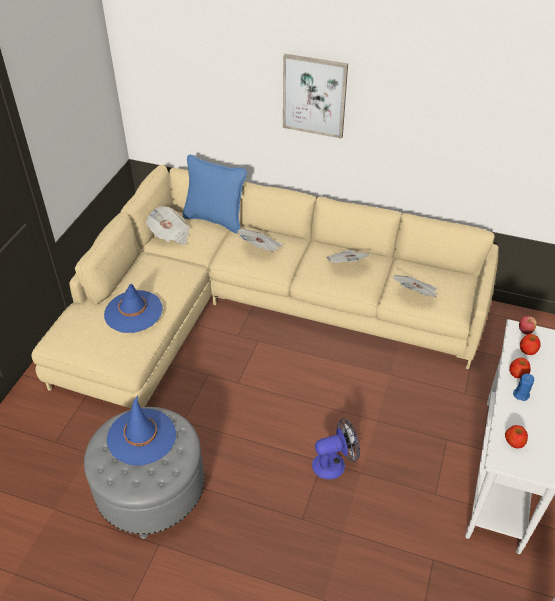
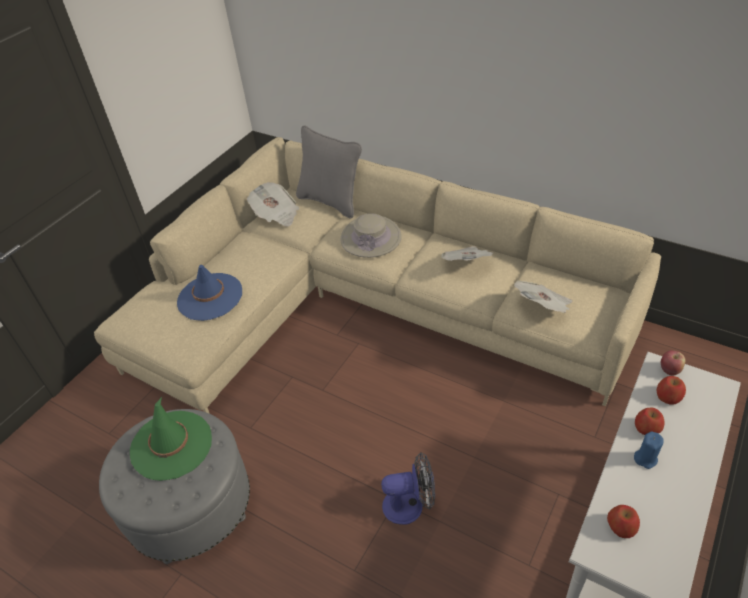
camera: 15 degrees right, 0 degrees up
blue hat [107,396,176,466] -> green hat [130,397,212,481]
blue pillow [183,155,247,233] -> grey pillow [296,125,362,218]
newspaper [237,229,283,252] -> beige hat [341,213,402,258]
picture [283,54,348,139] -> none

